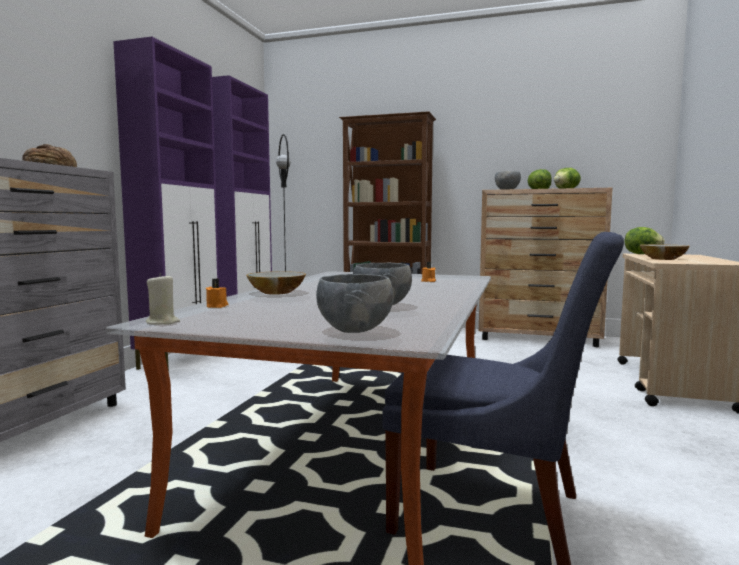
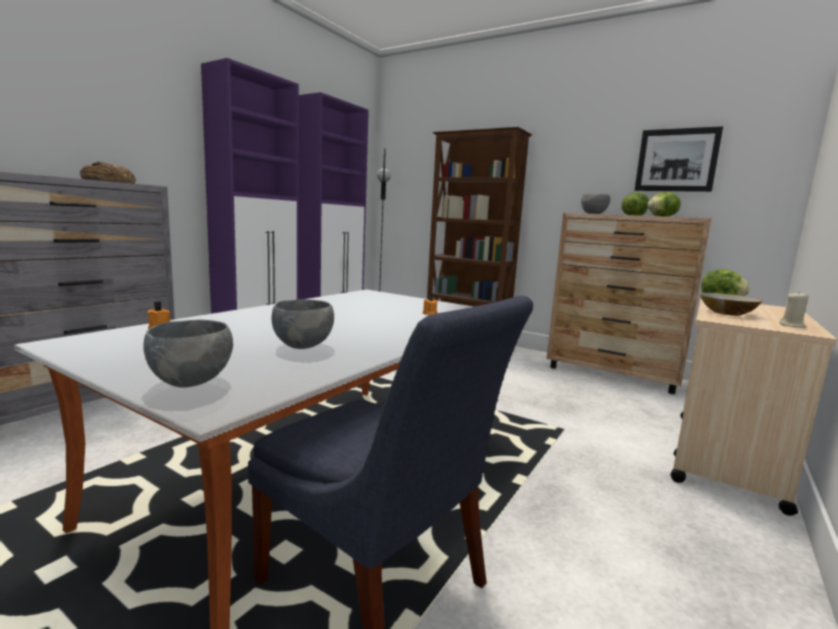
camera: 15 degrees right, 5 degrees up
beige candle [146,273,180,325] -> beige candle moved to [779,291,808,328]
bowl [246,271,306,295] -> none
none -> picture [635,126,723,192]

